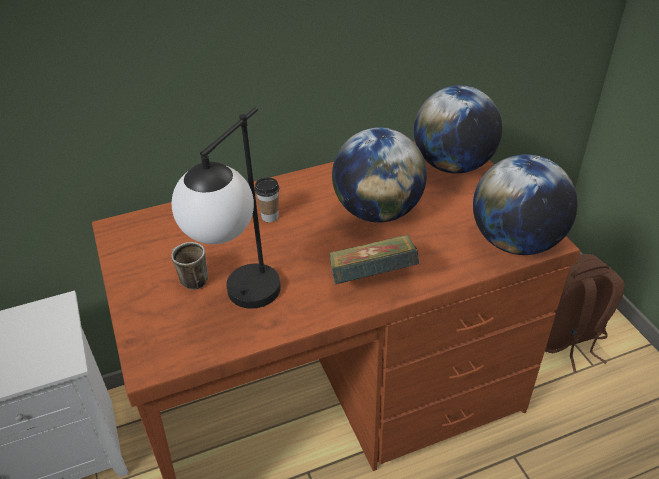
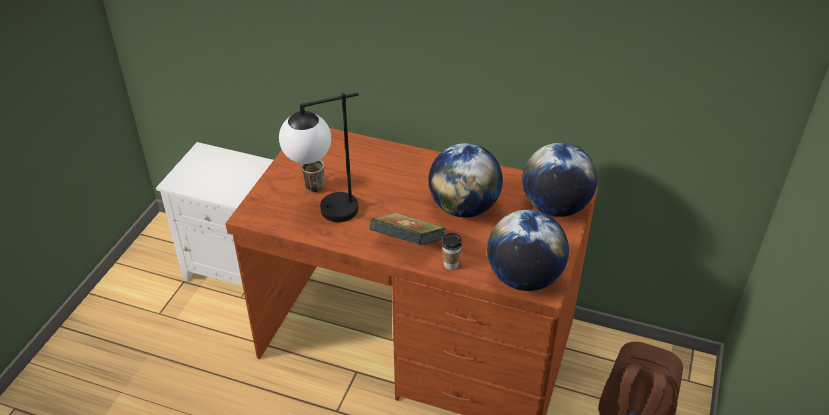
camera: 40 degrees right, 0 degrees up
cup [255,178,279,222] -> cup moved to [442,233,462,270]

